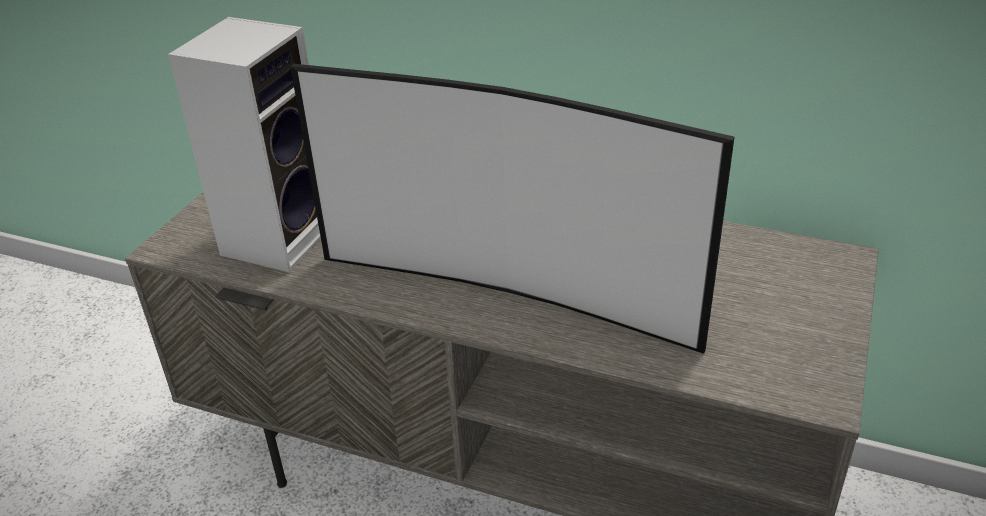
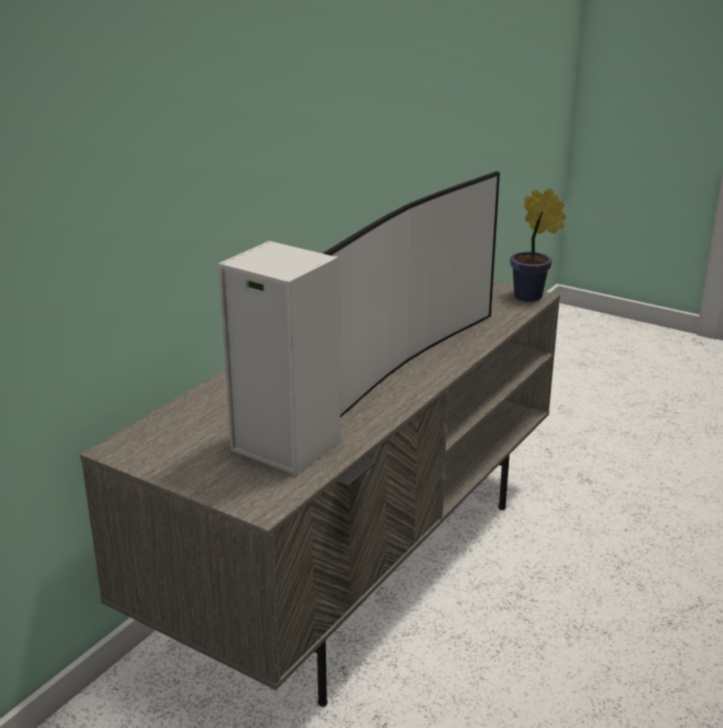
camera: 80 degrees left, 10 degrees down
none -> potted plant [510,188,566,302]

